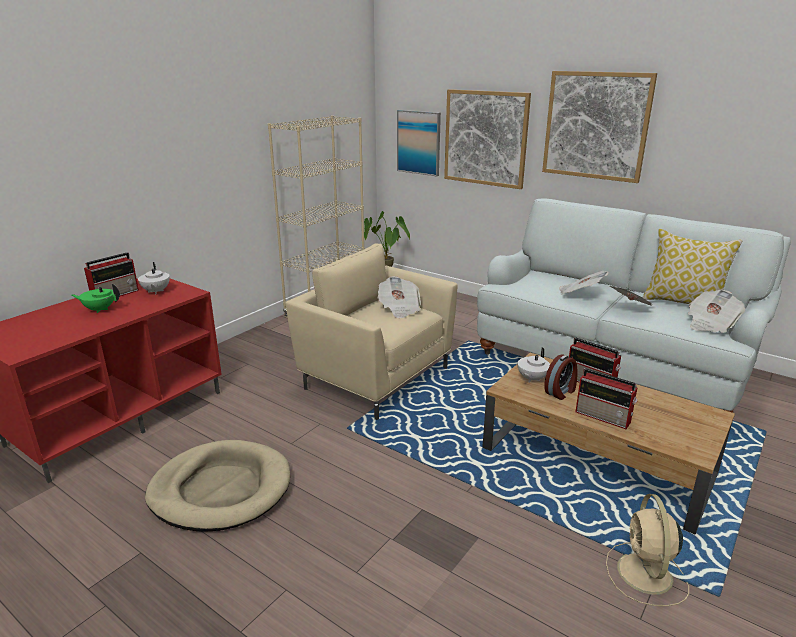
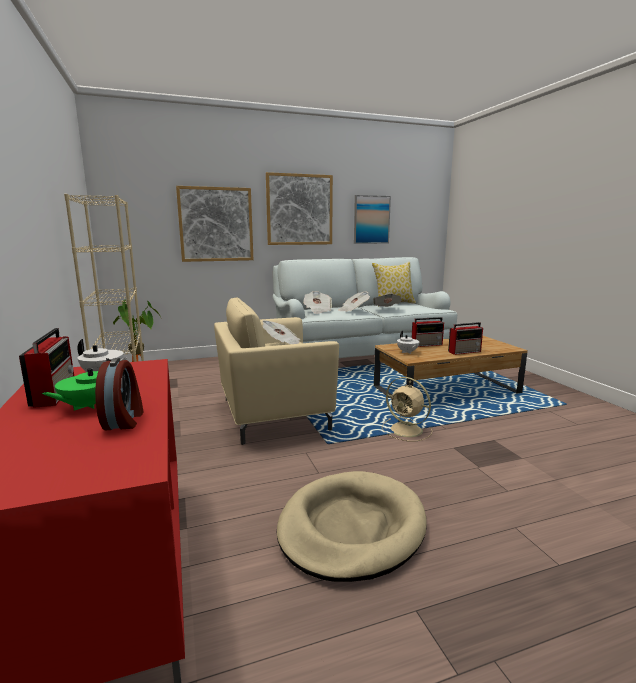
camera: 55 degrees left, 10 degrees down
picture [397,110,441,176] -> picture moved to [354,195,391,244]
alarm clock [544,354,577,400] -> alarm clock moved to [95,358,143,430]
beige fan [606,494,689,606] -> beige fan moved to [382,377,432,442]
newspaper [688,290,745,333] -> newspaper moved to [303,291,332,314]

